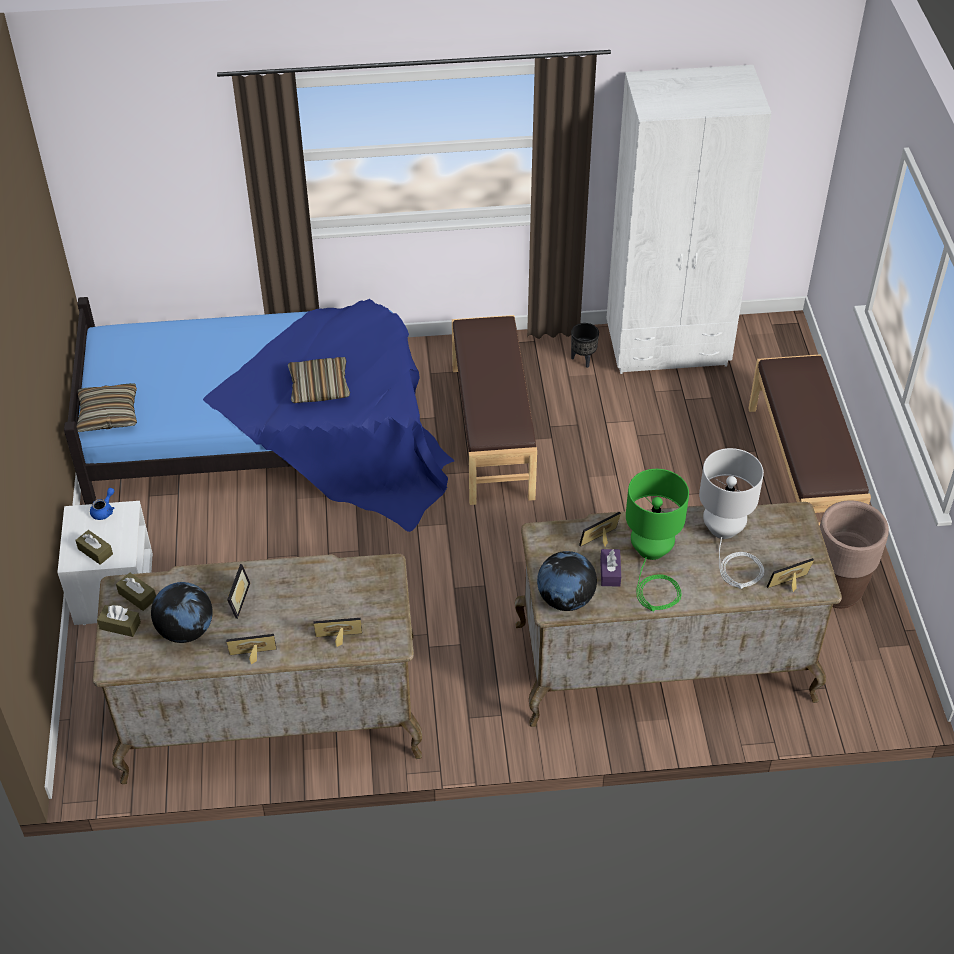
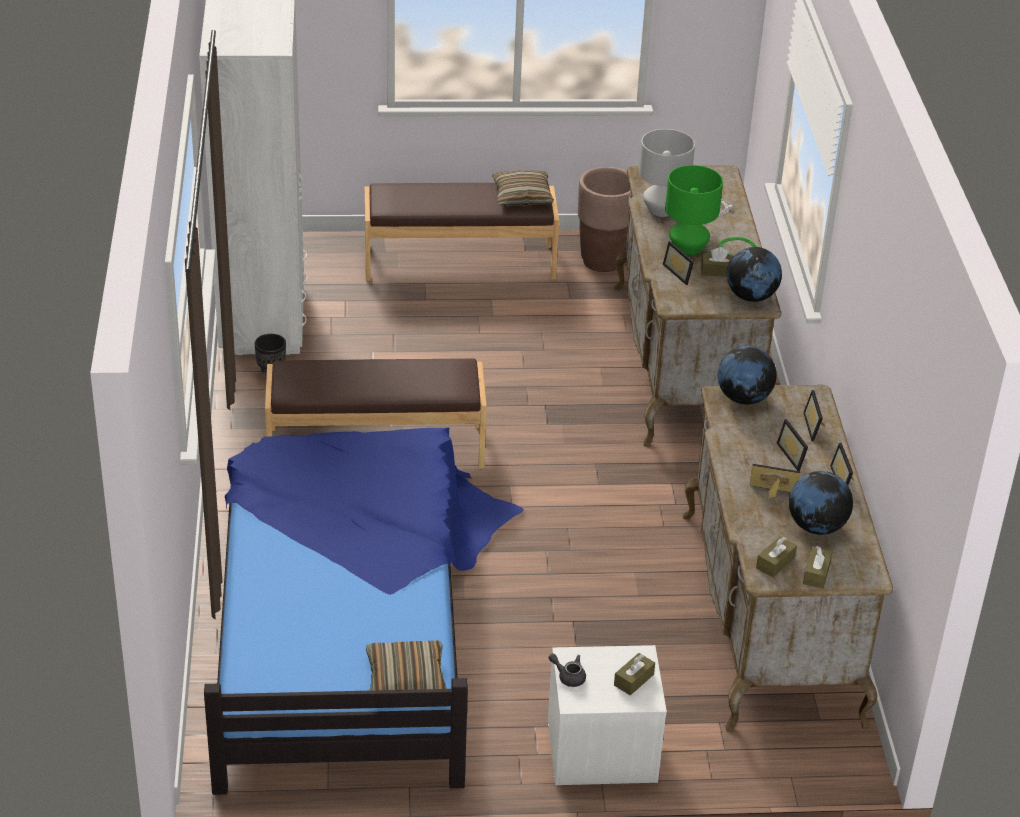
camera: 90 degrees left, 10 degrees down
blue teapot [90,488,114,520] -> grey teapot [549,653,586,687]
pillow [288,357,350,403] -> pillow moved to [492,170,554,206]
purple tissue box [600,549,621,586] -> brown tissue box [701,247,733,277]
picture frame [767,558,814,592] -> picture frame moved to [777,419,808,471]
none -> globe [718,346,777,404]

